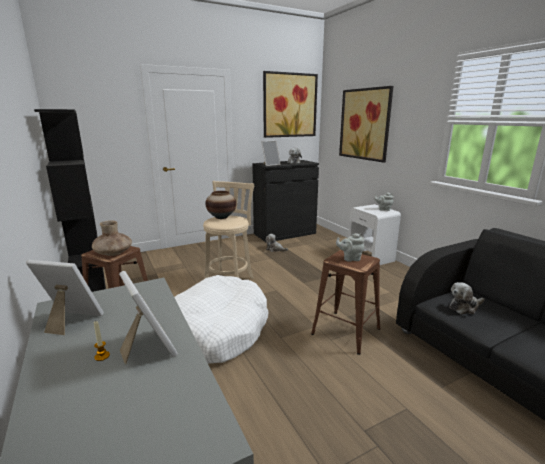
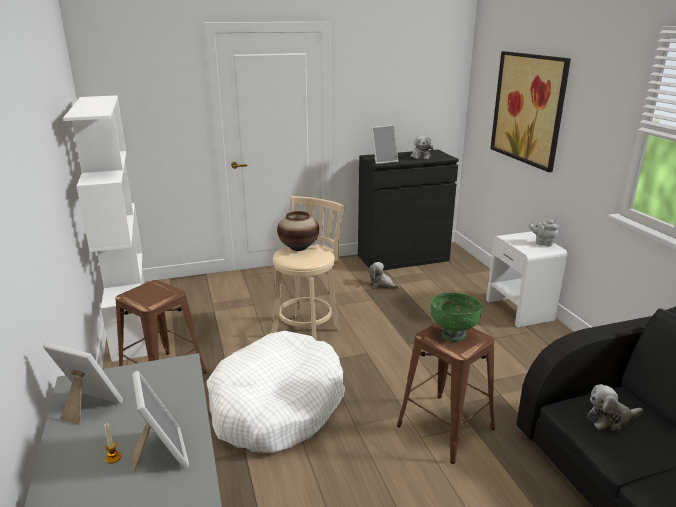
camera: 10 degrees right, 5 degrees up
black bookcase [34,109,106,292] -> white bookcase [63,95,148,362]
brown vase [92,220,132,256] -> none
picture [263,71,318,138] -> none
grey teapot [336,233,365,262] -> green bowl [430,293,483,342]

